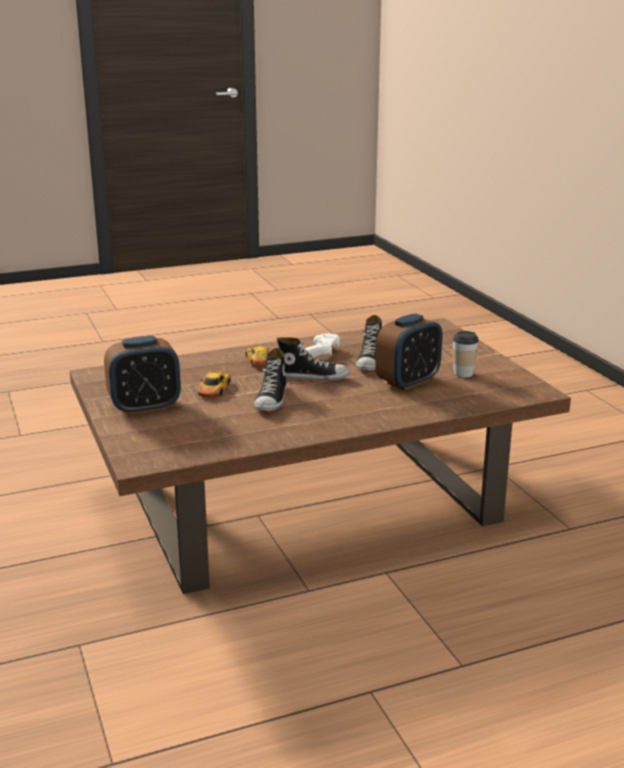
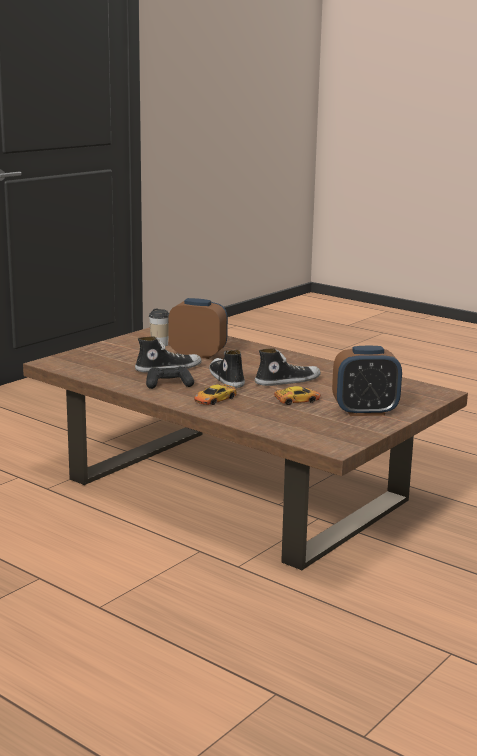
camera: 120 degrees left, 5 degrees down
alarm clock [104,336,181,415] -> alarm clock turned 135 degrees clockwise [332,346,402,416]
white game controller [305,333,340,357] -> black game controller [146,366,194,389]

